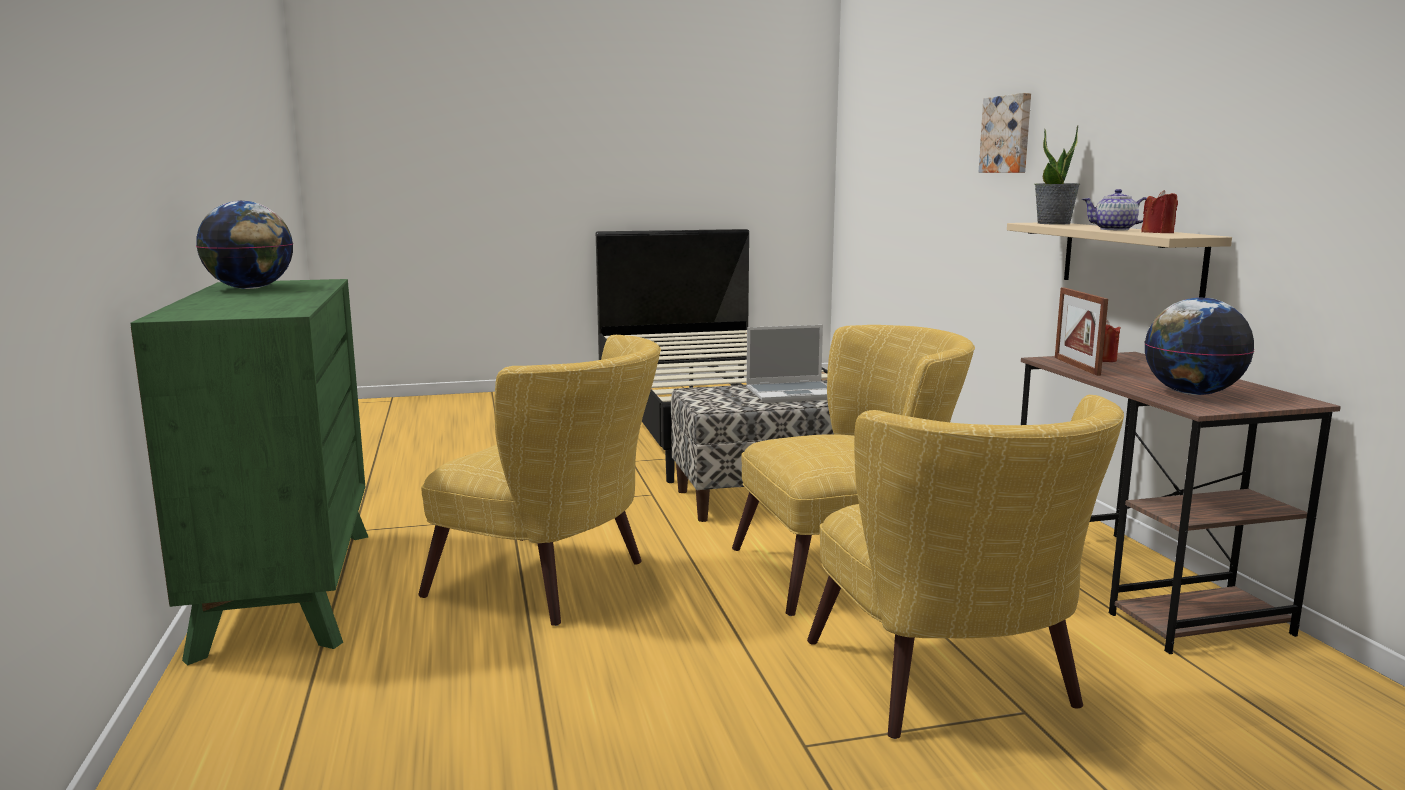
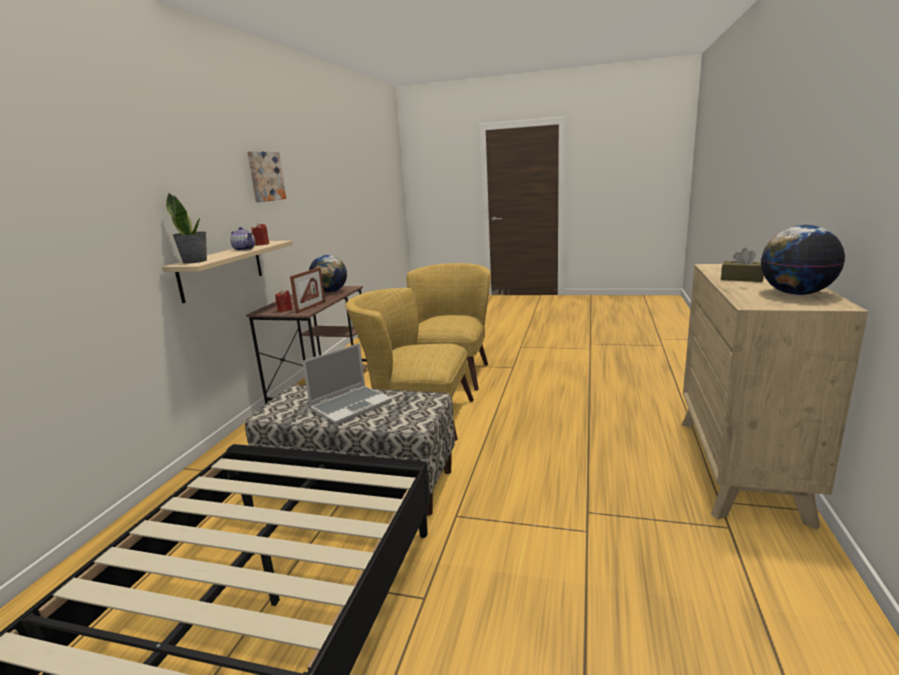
camera: 150 degrees left, 5 degrees up
green dresser [131,279,368,666] -> beige dresser [682,264,868,530]
yellow armchair [418,335,661,626] -> none
laptop [746,325,827,403] -> laptop turned 120 degrees clockwise [302,343,392,425]
picture [979,93,1031,173] -> picture moved to [247,151,286,202]
none -> brown tissue box [721,248,764,282]

